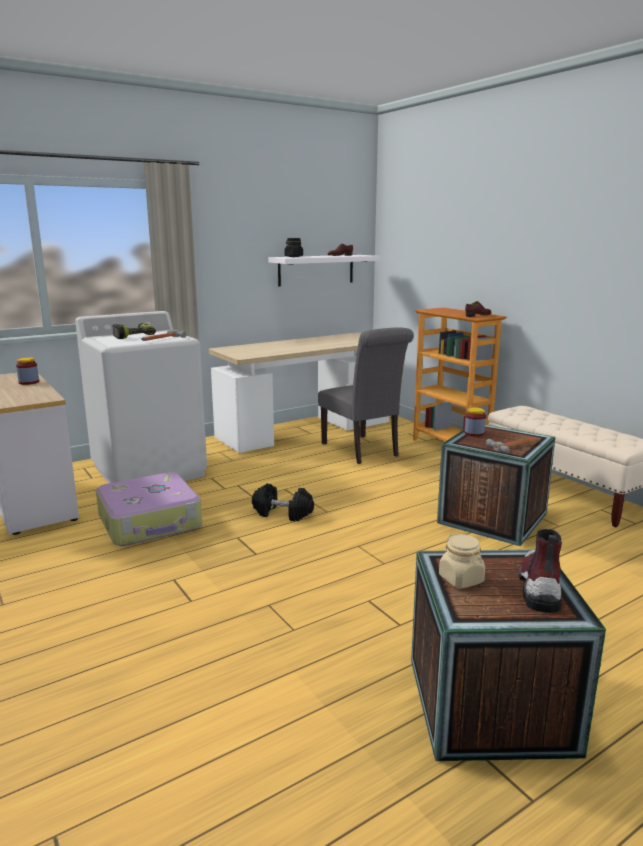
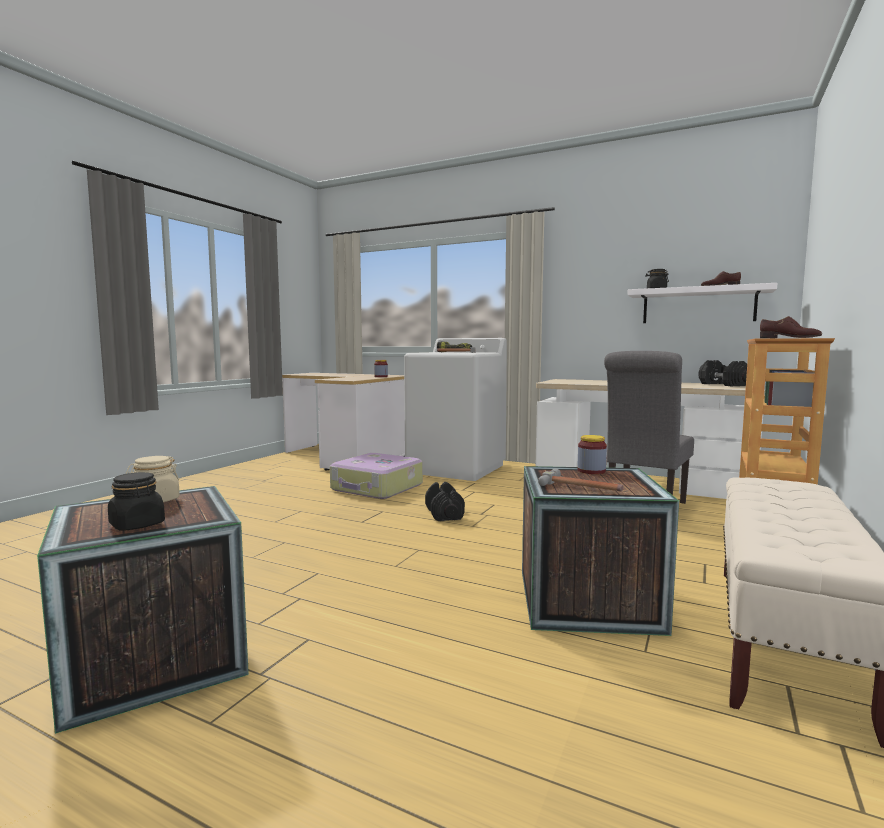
camera: 60 degrees right, 10 degrees down
boot [519,529,562,613] -> black jar [108,472,165,531]
none -> black dumbbell [699,360,747,386]

